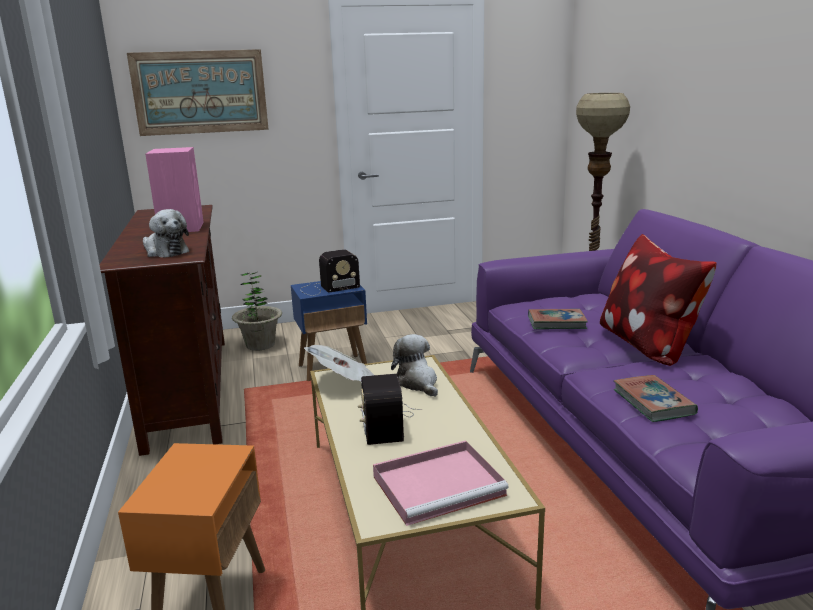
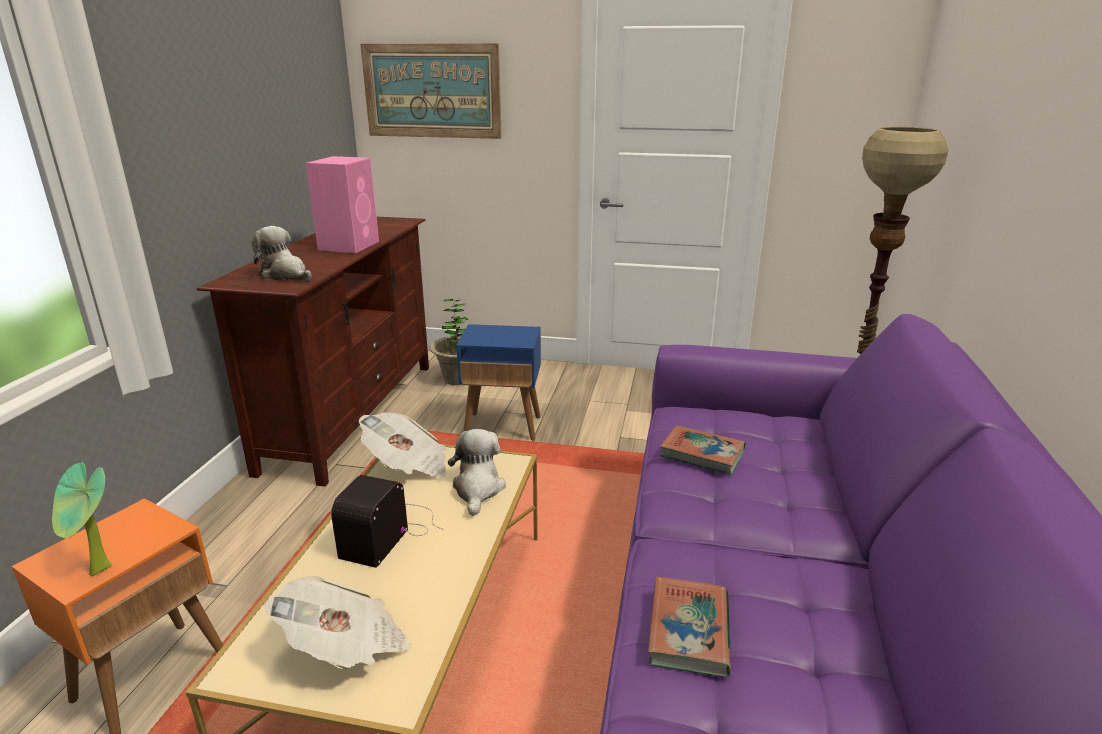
camera: 25 degrees right, 5 degrees up
plush toy [143,209,189,258] -> plush toy turned 150 degrees clockwise [252,226,312,281]
radio [300,249,360,296] -> none
pink tray [373,440,509,526] -> newspaper [265,576,412,669]
pillow [600,234,716,366] -> none
none -> potted plant [52,463,112,576]

